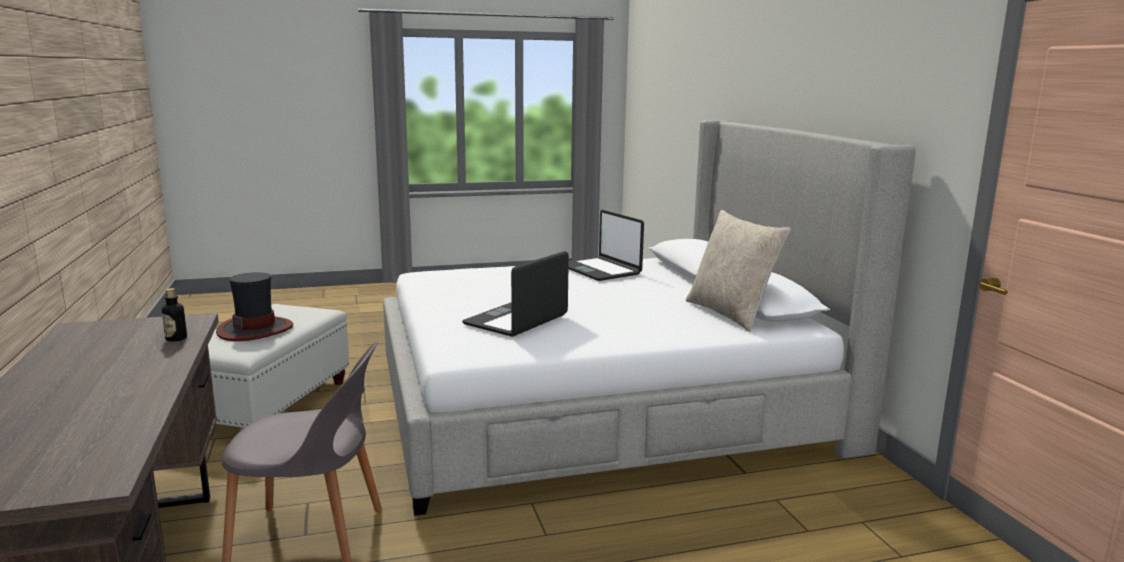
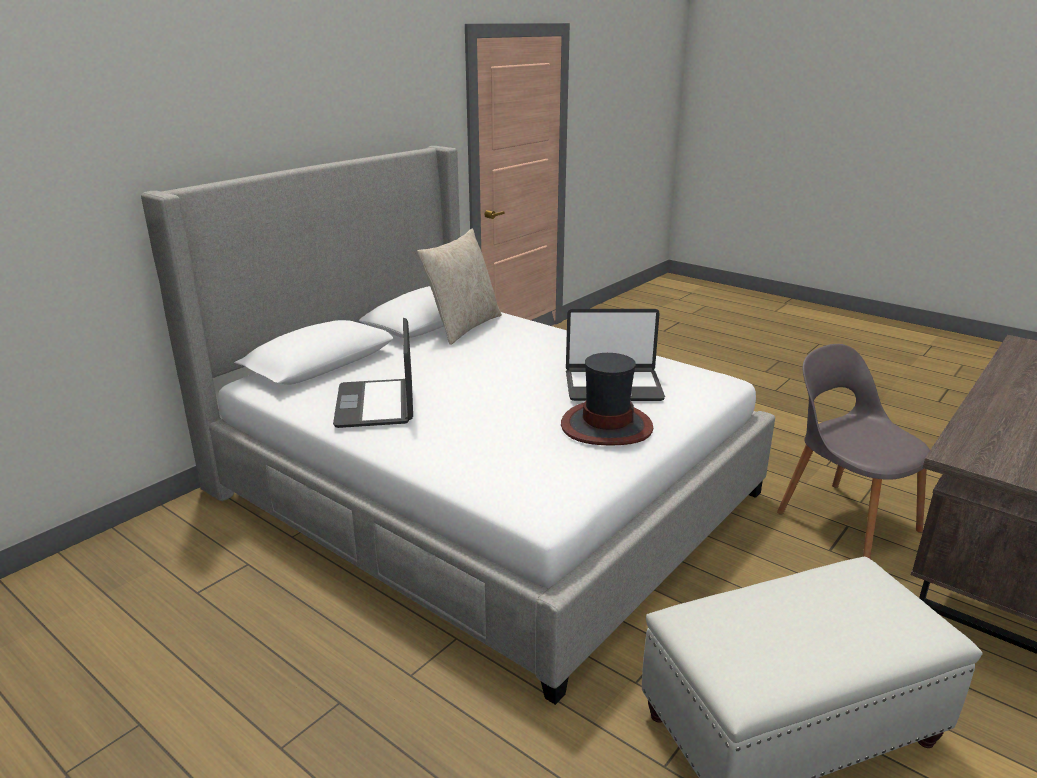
camera: 125 degrees left, 10 degrees up
bottle [162,288,187,342] -> none
hat [216,272,293,341] -> hat moved to [561,353,653,445]
laptop [568,210,644,281] -> laptop turned 150 degrees clockwise [333,318,413,428]

